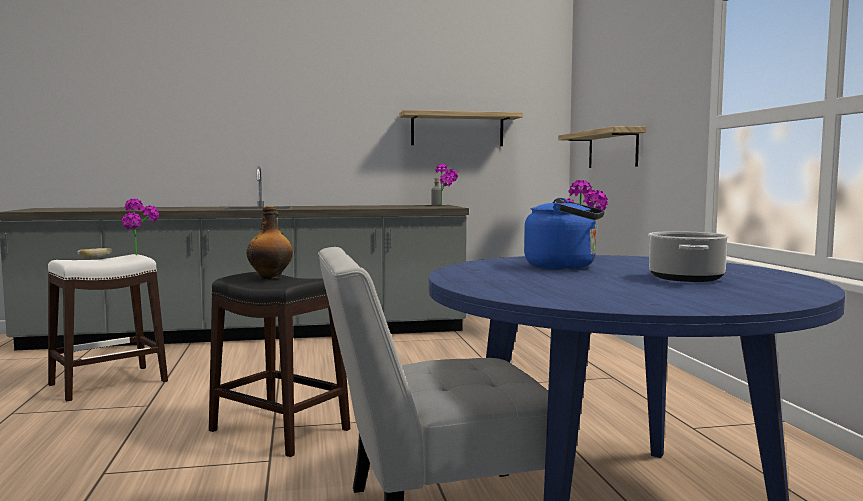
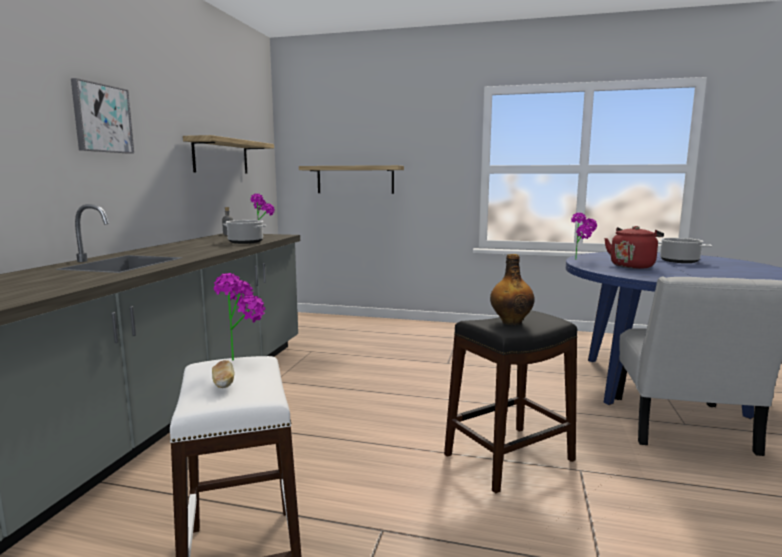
camera: 65 degrees left, 5 degrees up
blue kettle [524,198,605,269] -> red kettle [604,226,664,269]
none -> picture [71,78,134,154]
none -> cooking pot [223,220,267,244]

